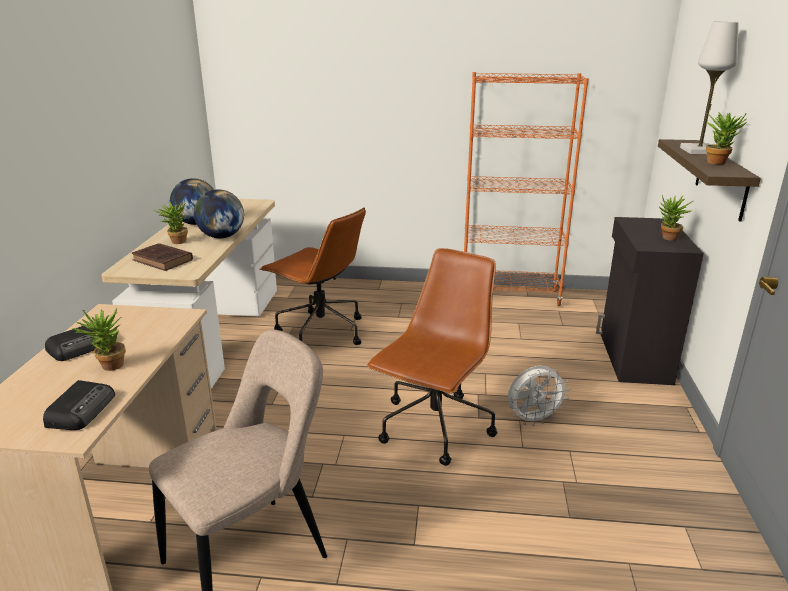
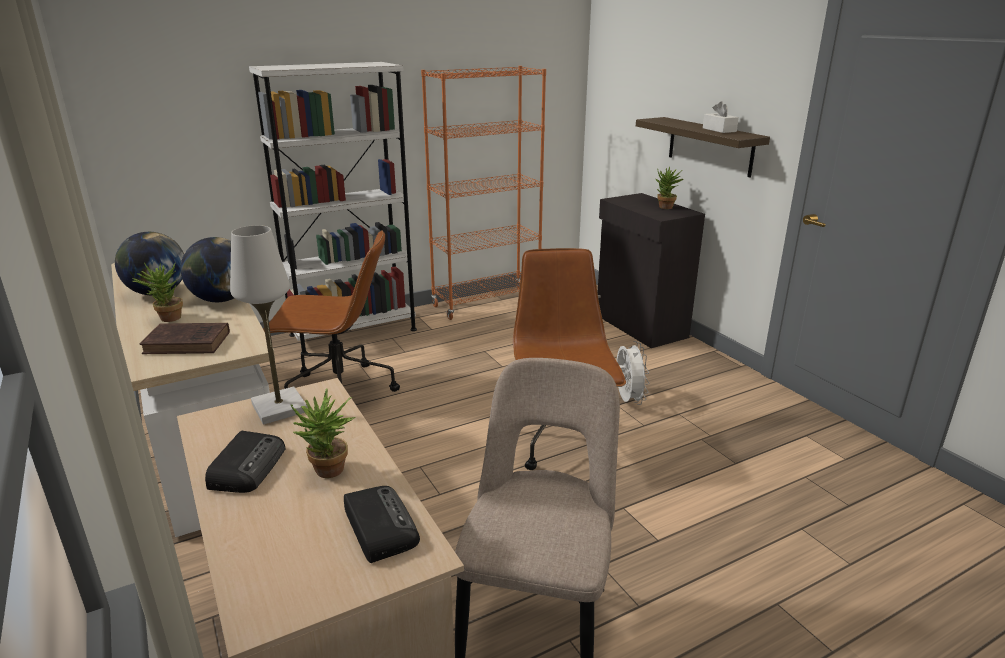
camera: 35 degrees left, 0 degrees up
white fan [508,366,570,426] -> white fan turned 45 degrees counterclockwise [616,341,649,405]
white table lamp [680,22,739,154] -> white table lamp moved to [230,225,308,424]
potted plant [706,112,747,165] -> white tissue box [703,101,739,133]
none -> white bookcase [249,62,417,354]

